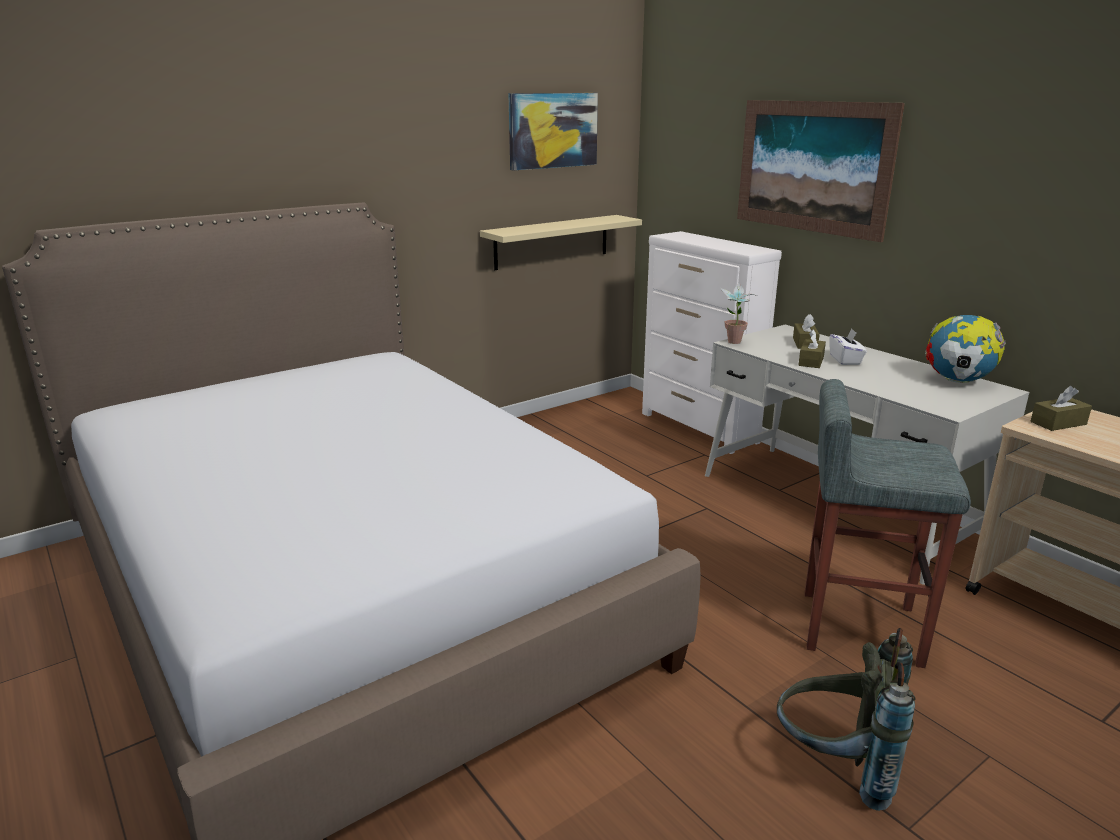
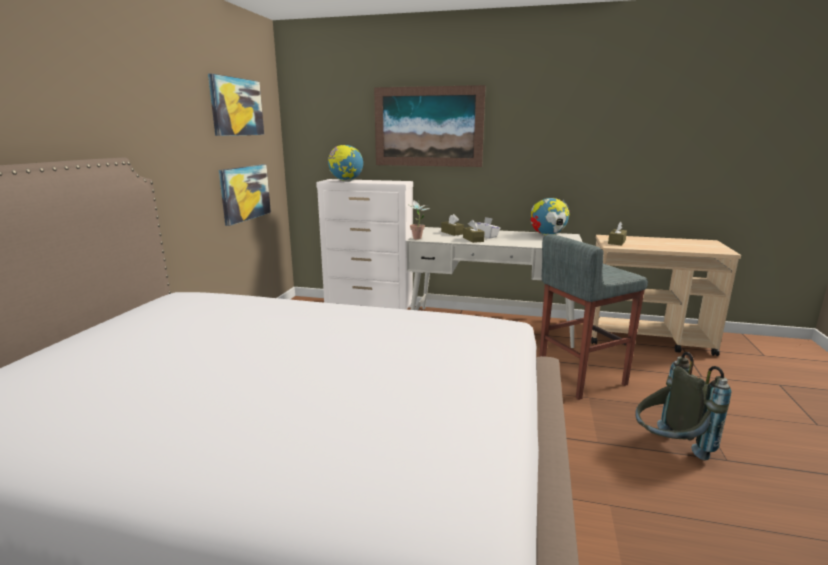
camera: 40 degrees left, 5 degrees down
beige shelf [480,215,642,270] -> picture [219,164,271,226]
none -> globe [328,145,363,182]

